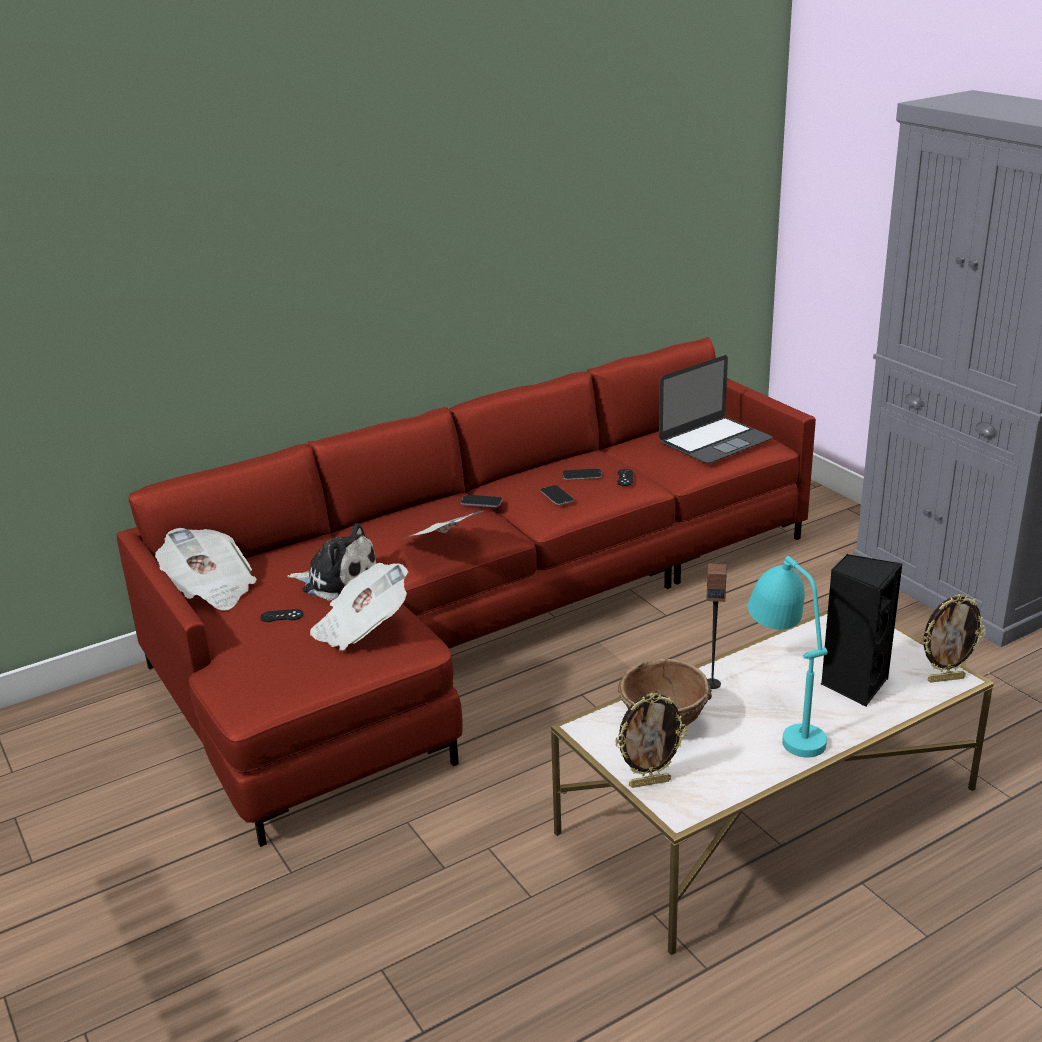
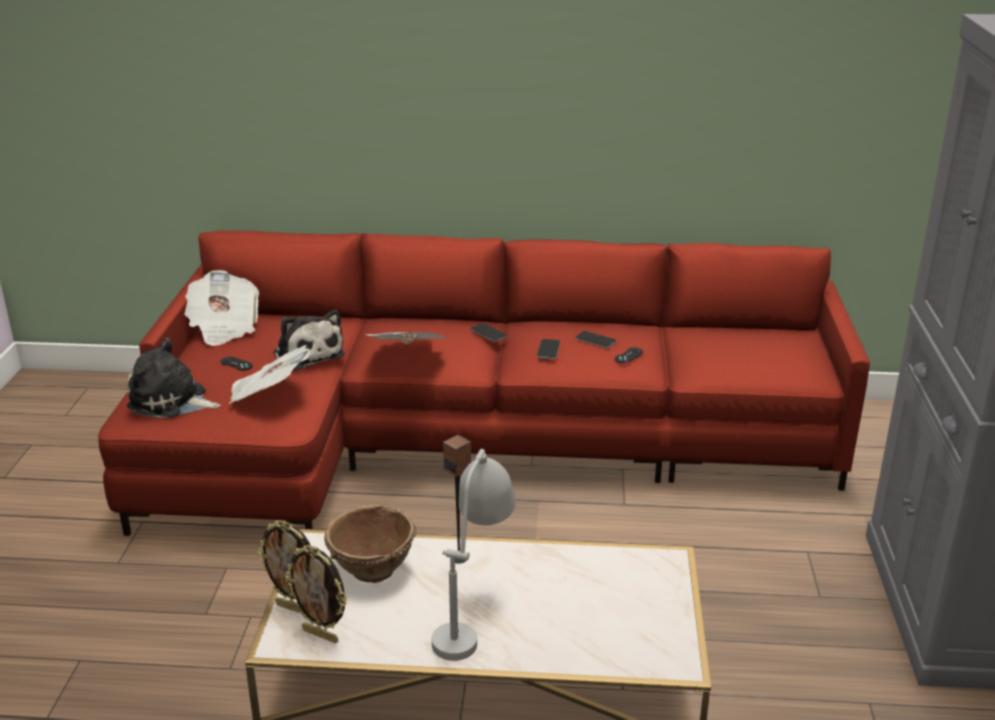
camera: 35 degrees right, 0 degrees up
laptop [659,355,773,464] -> none
turquoise table lamp [748,556,828,757] -> grey table lamp [432,449,516,661]
black speaker [820,554,902,707] -> none
picture frame [921,594,986,683] -> picture frame moved to [284,545,347,643]
none -> plush toy [127,338,220,418]

